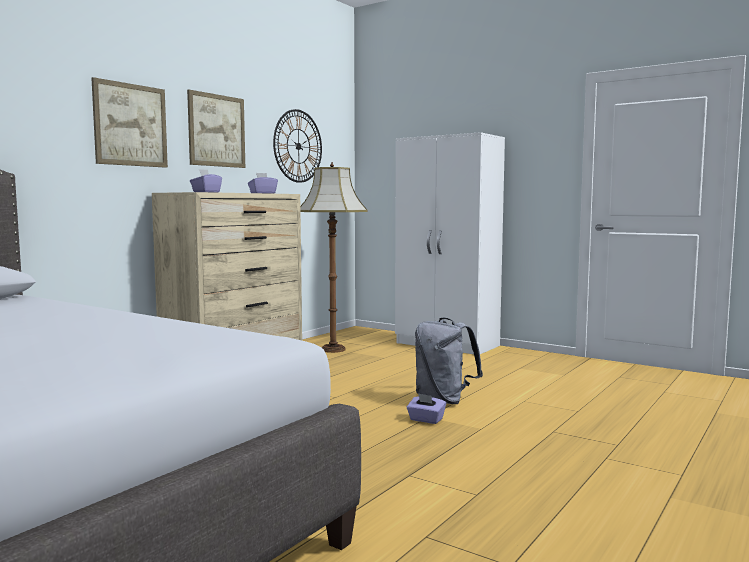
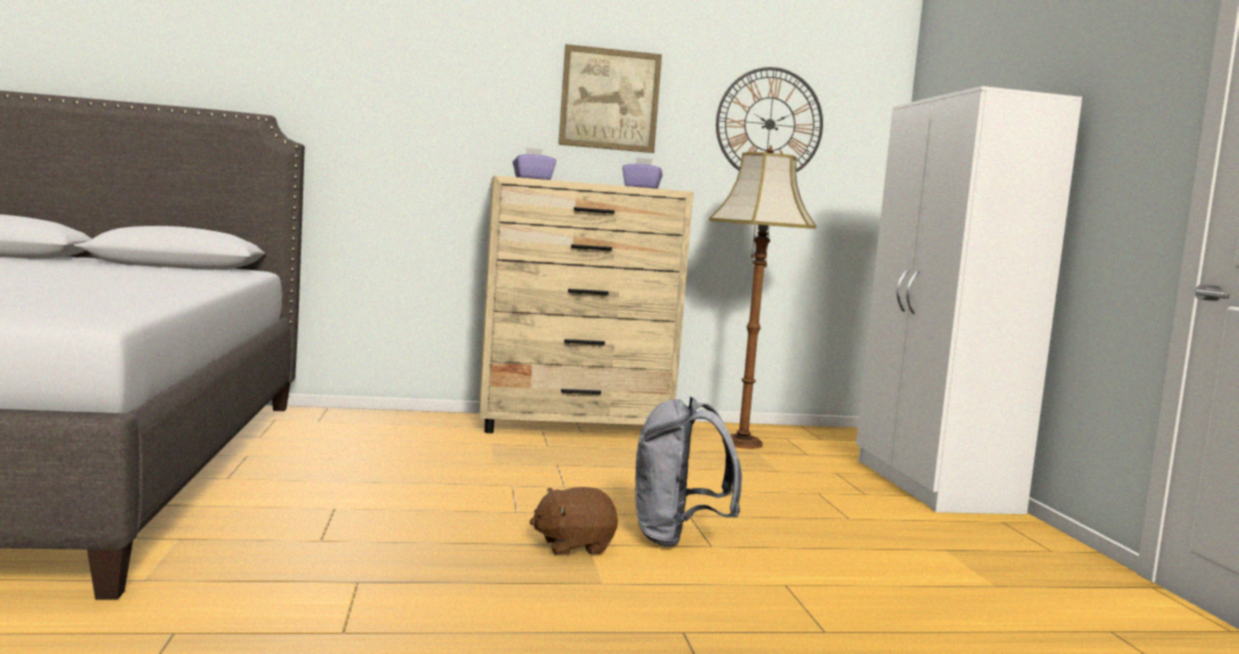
camera: 45 degrees right, 0 degrees up
picture [91,77,168,168] -> none
purple tissue box [407,393,446,424] -> brown plush toy [529,487,618,555]

